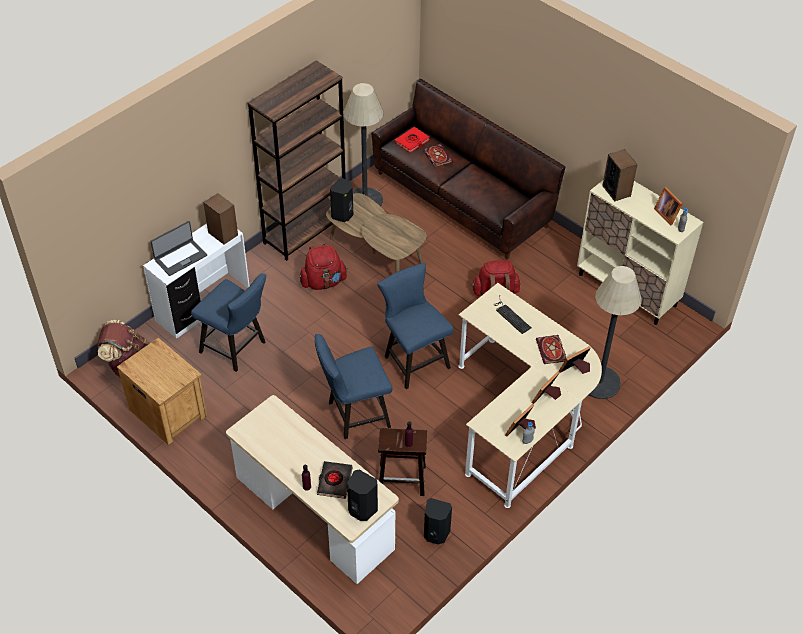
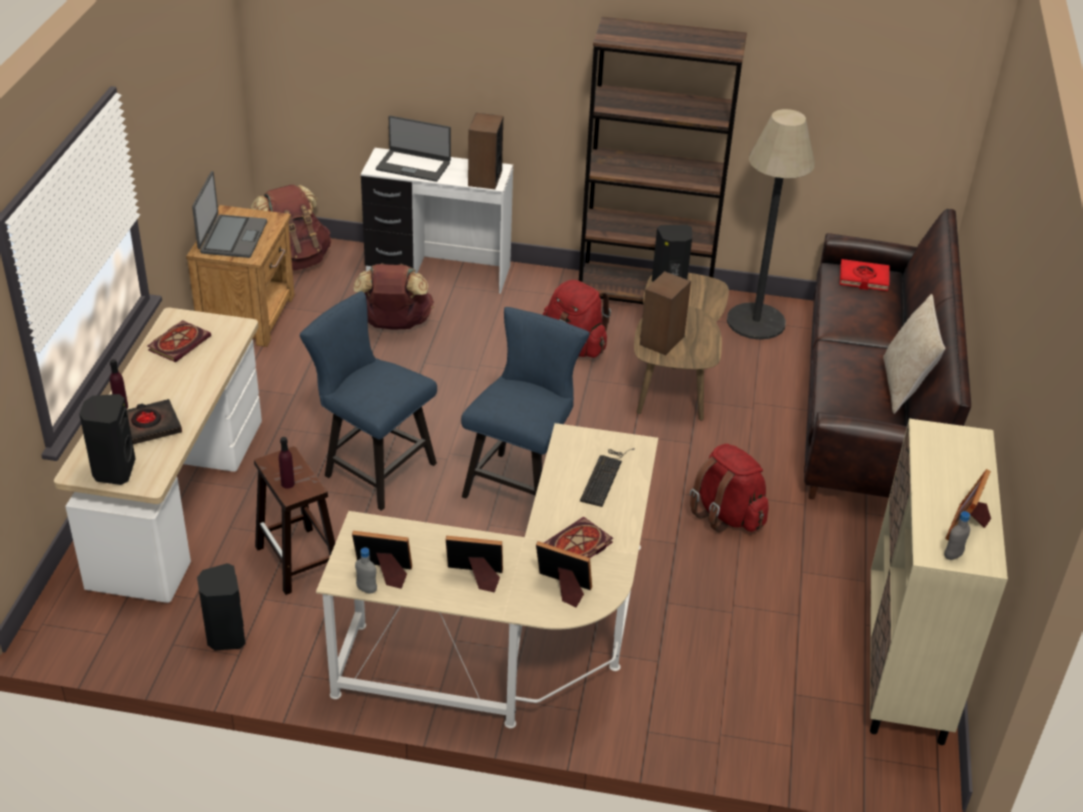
camera: 55 degrees right, 10 degrees down
blue chair [191,273,266,372] -> brown backpack [354,263,434,330]
book [424,144,453,168] -> book moved to [148,320,211,362]
floor lamp [589,266,642,399] -> none
speaker [602,149,638,201] -> speaker moved to [640,271,691,355]
none -> laptop [192,171,267,258]
none -> beige pillow [883,294,945,414]

